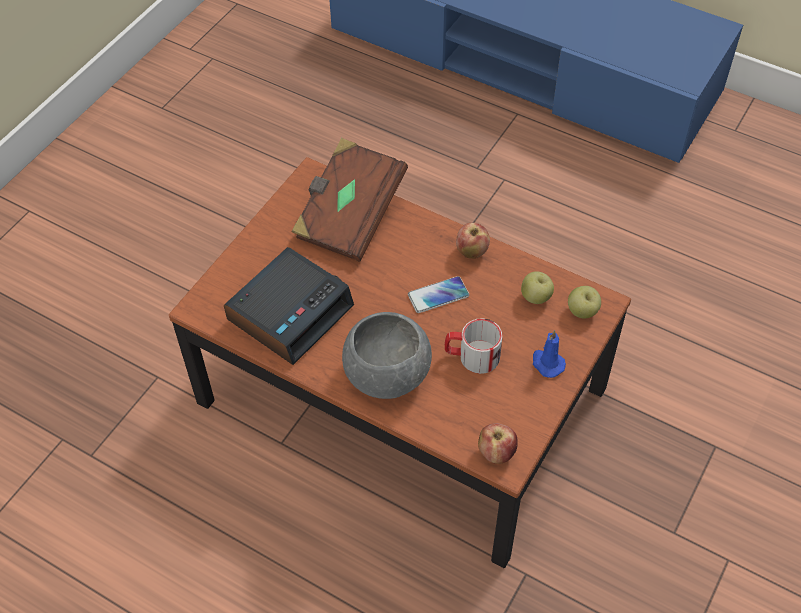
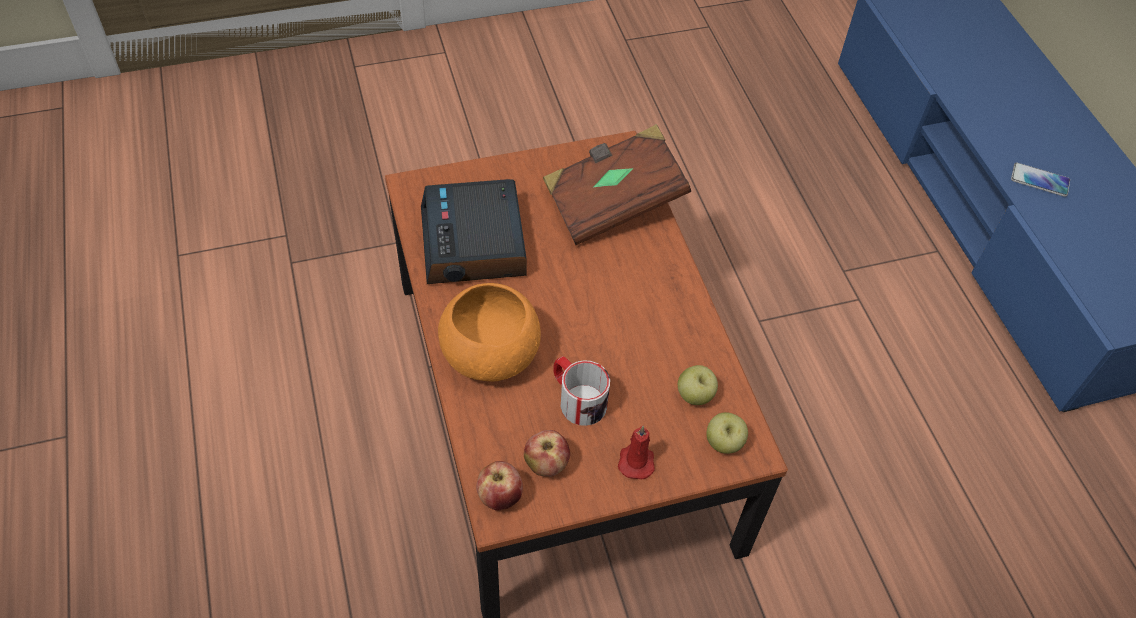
camera: 40 degrees right, 0 degrees up
alarm clock [224,247,354,365] -> alarm clock turned 90 degrees clockwise [421,179,527,284]
grey bowl [342,312,432,399] -> orange bowl [438,283,541,381]
phone [408,276,469,313] -> phone moved to [1011,163,1070,197]
apple [456,223,490,259] -> apple moved to [524,430,570,477]
blue candle [533,330,566,378] -> red candle [618,426,655,479]

